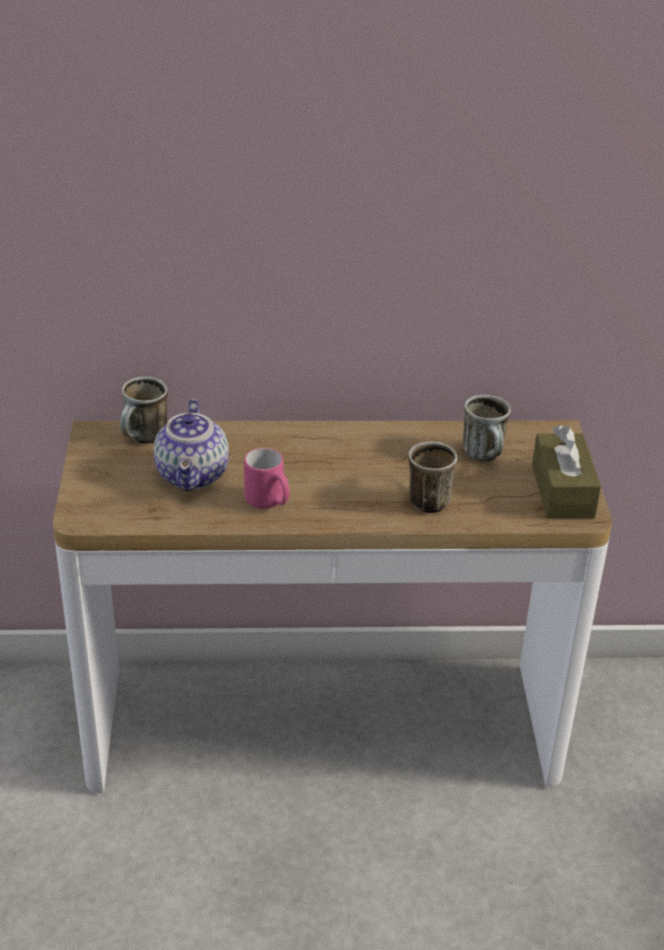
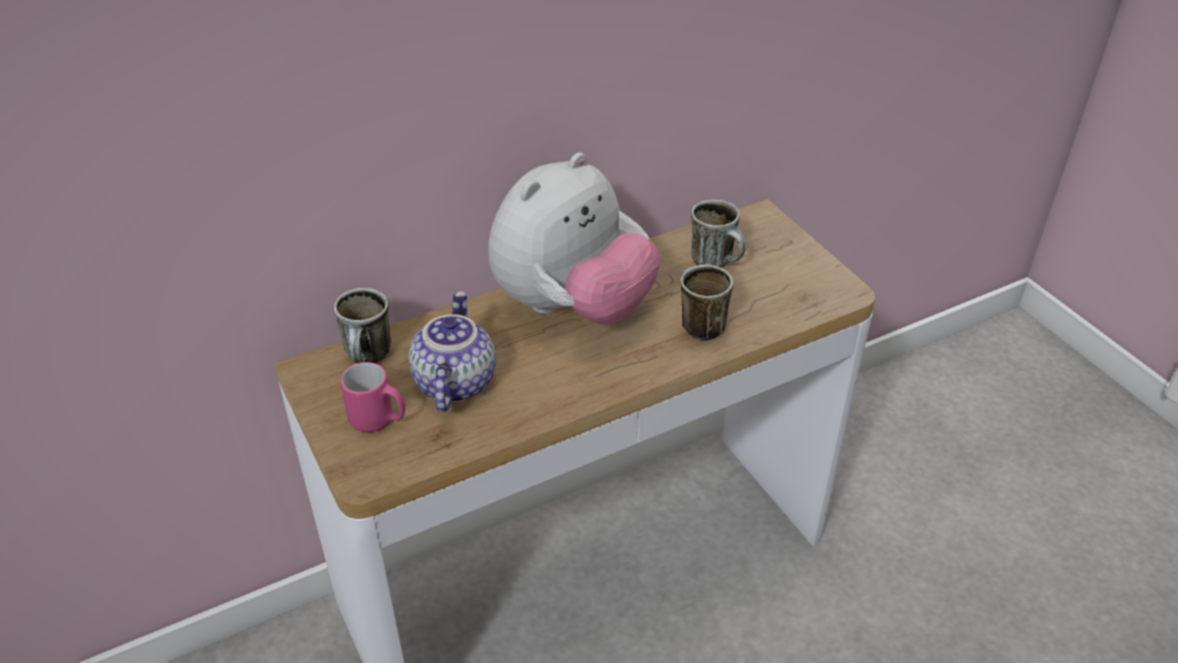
camera: 25 degrees left, 5 degrees up
teapot [153,399,229,491] -> teapot turned 150 degrees counterclockwise [409,291,496,412]
pink mug [244,448,290,509] -> pink mug moved to [340,362,405,432]
brown tissue box [532,425,601,519] -> none
none -> plush toy [489,153,661,325]

